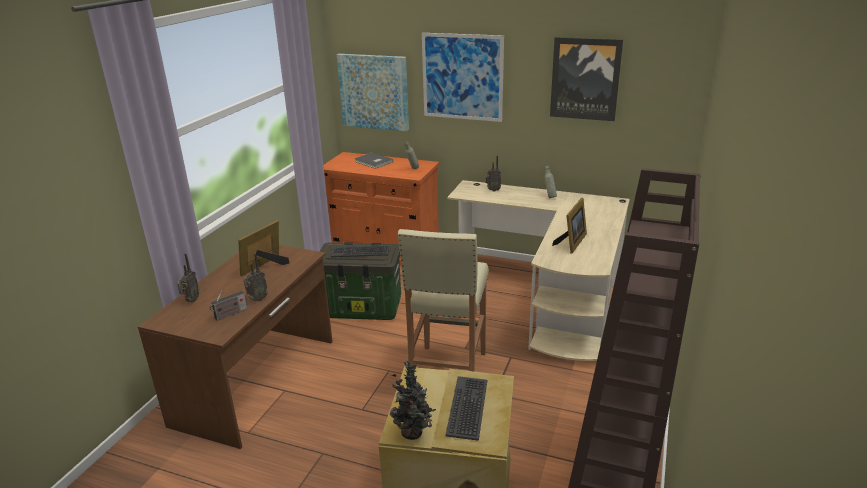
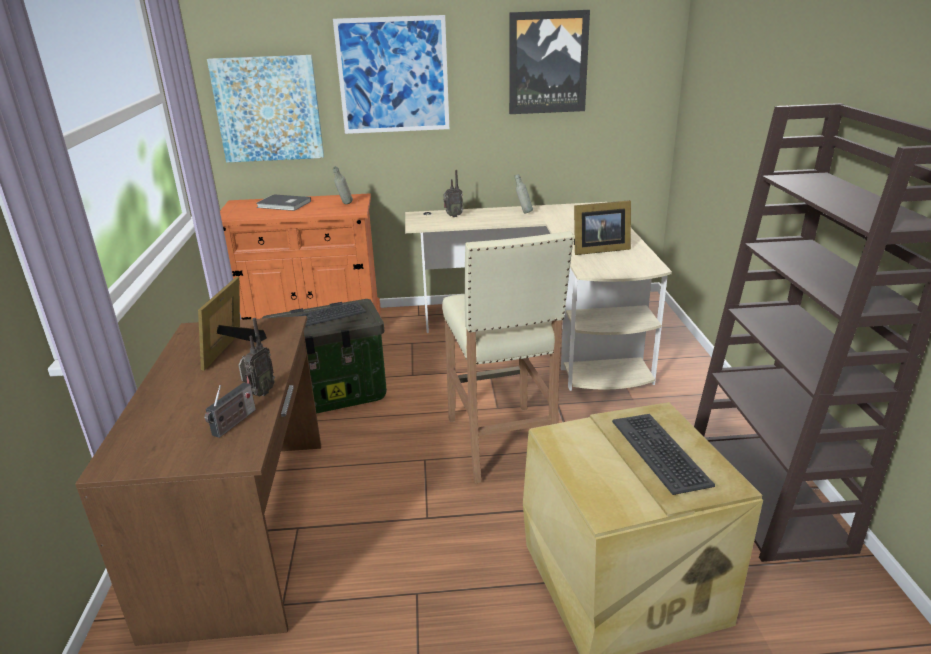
camera: 25 degrees left, 0 degrees up
radio [177,253,199,302] -> none
potted plant [390,360,436,440] -> none
picture frame [552,198,587,254] -> picture frame turned 75 degrees clockwise [574,200,631,255]

